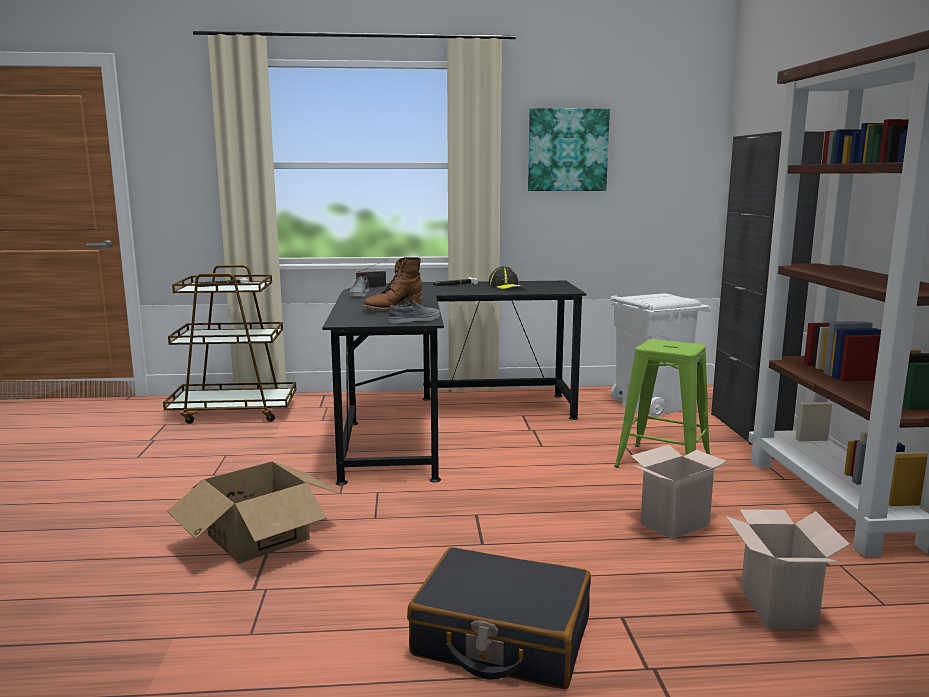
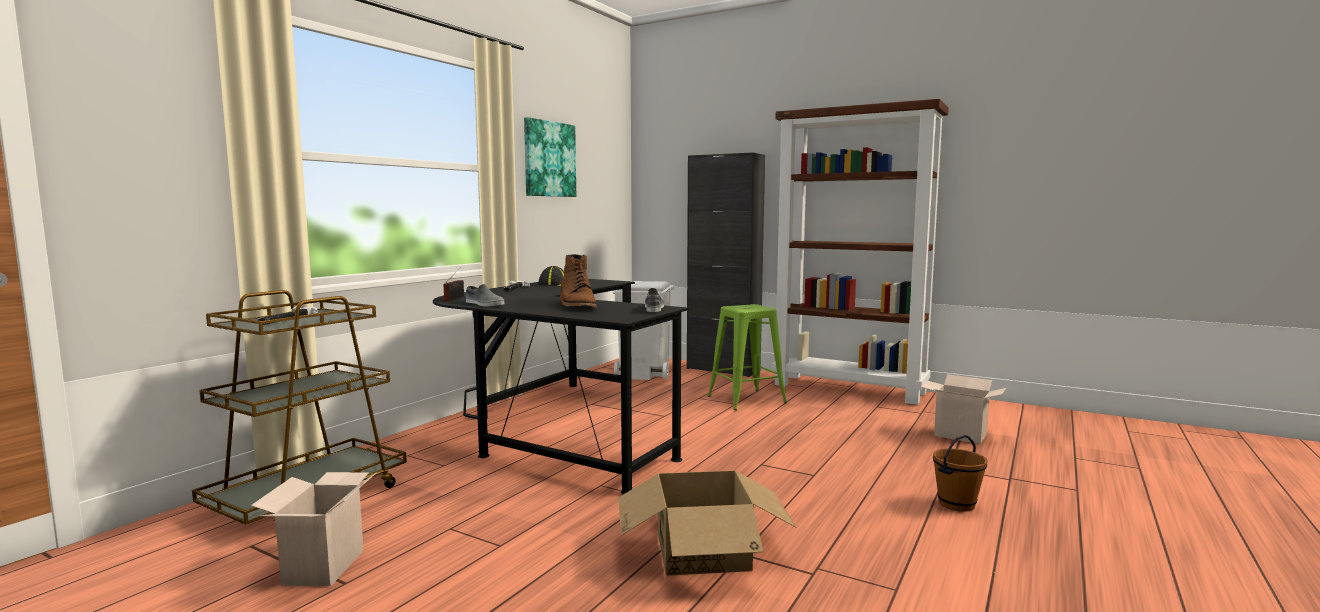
camera: 55 degrees left, 5 degrees down
black suitcase [407,547,591,689] -> brown bucket [933,435,988,512]
cardboard box [631,445,729,540] -> cardboard box moved to [251,472,376,586]

